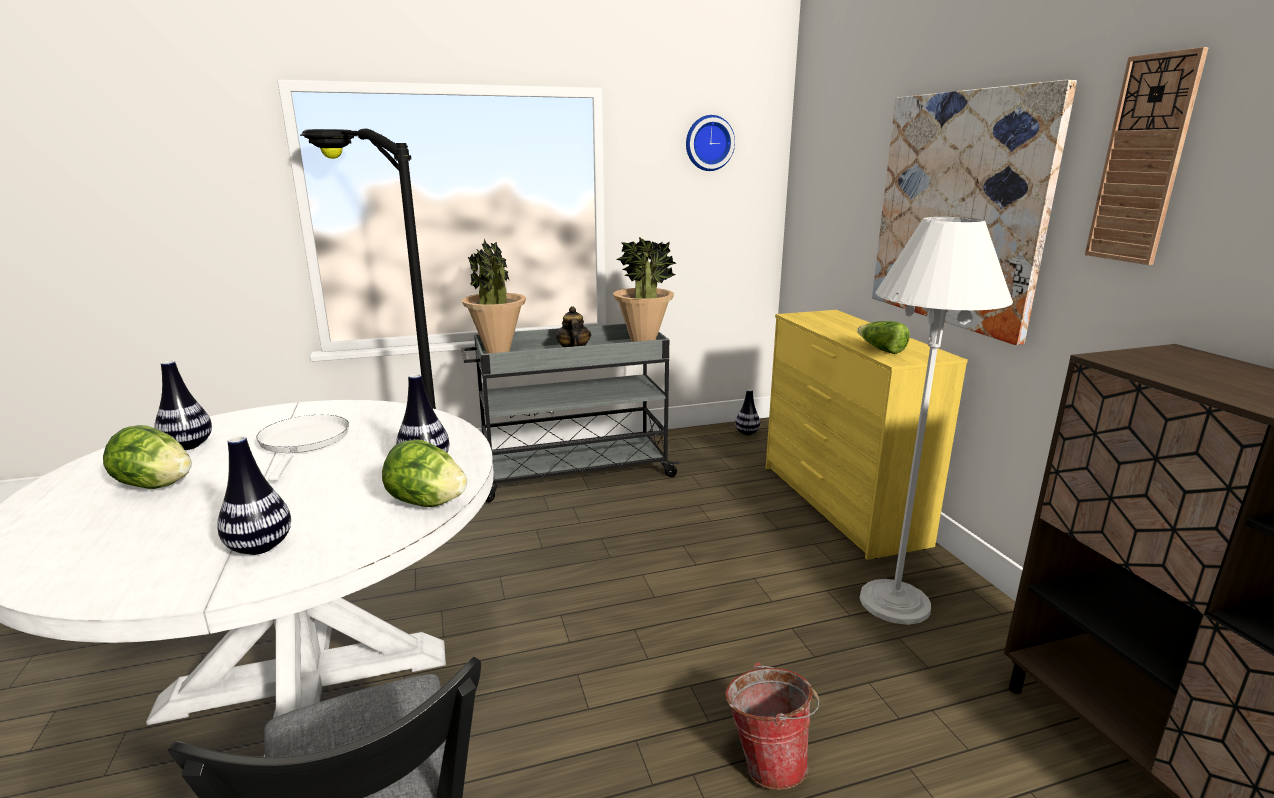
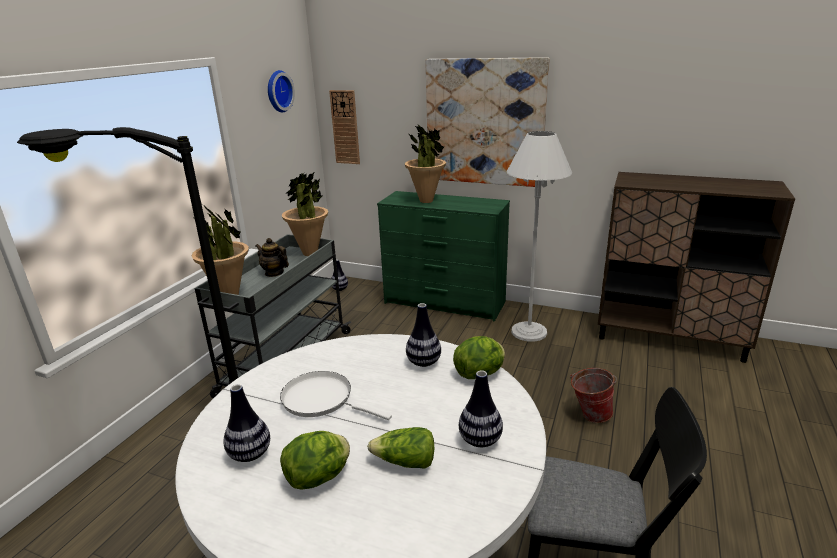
camera: 50 degrees left, 5 degrees up
yellow dresser [766,310,968,560] -> green dresser [377,191,510,322]
lettuce [857,321,910,354] -> lettuce moved to [367,427,435,469]
wall clock [1085,47,1209,265] -> wall clock moved to [329,90,360,164]
none -> potted plant [405,125,446,203]

